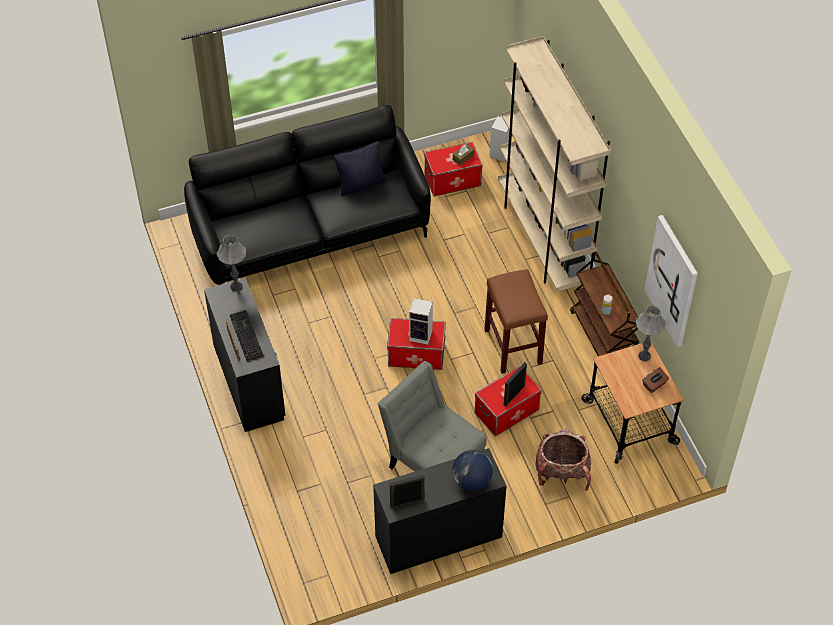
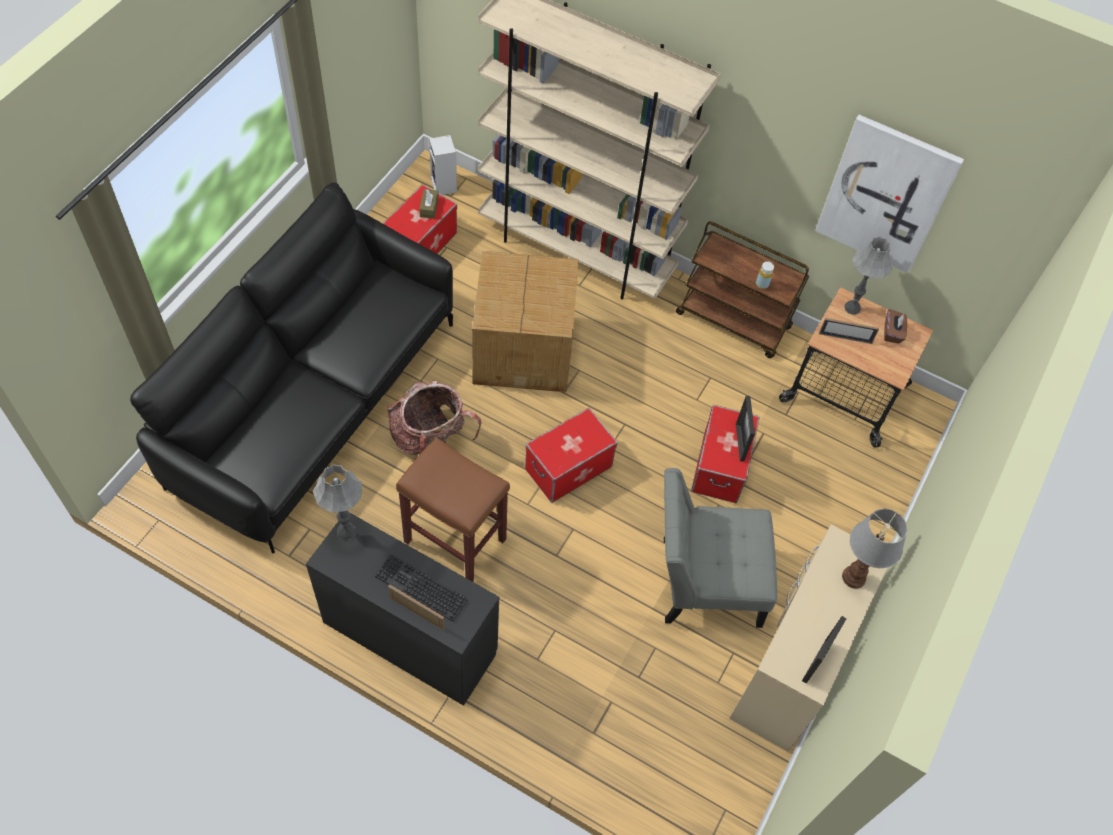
camera: 45 degrees left, 5 degrees up
black pillow [334,141,386,196] -> none
black desk [373,448,507,574] -> beige desk [729,525,887,752]
speaker [409,298,433,345] -> none
globe [452,450,493,491] -> table lamp [842,509,907,589]
brown stool [484,269,548,374] -> brown stool moved to [396,437,510,582]
backpack [535,428,591,491] -> backpack moved to [387,381,482,460]
none -> cardboard box [472,251,579,392]
none -> picture frame [819,318,879,344]

